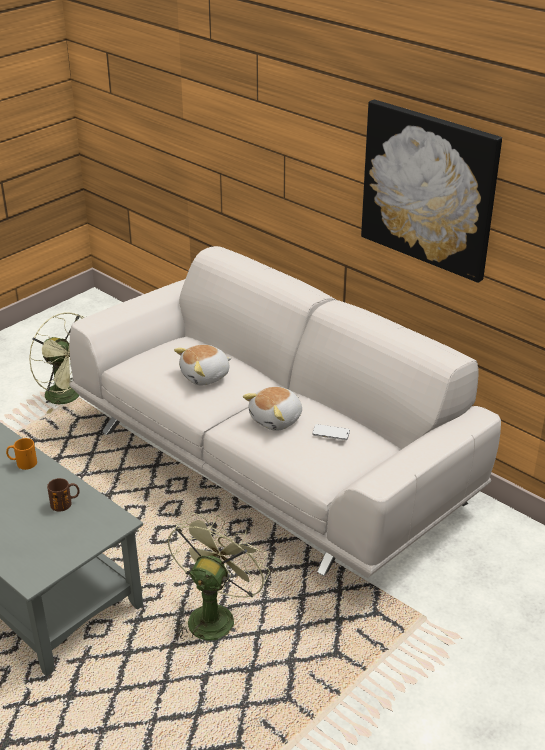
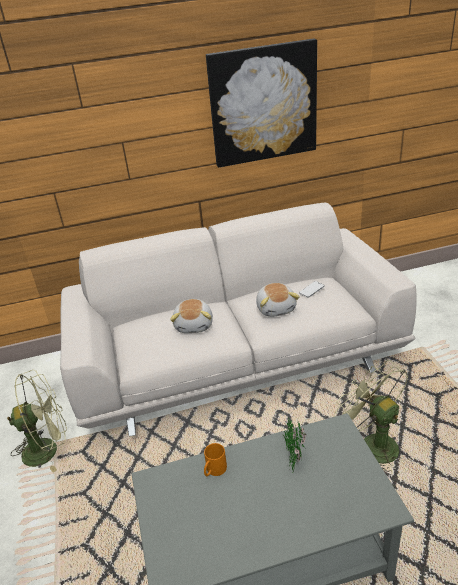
camera: 55 degrees left, 0 degrees up
brown mug [47,478,79,512] -> potted plant [283,417,306,471]

